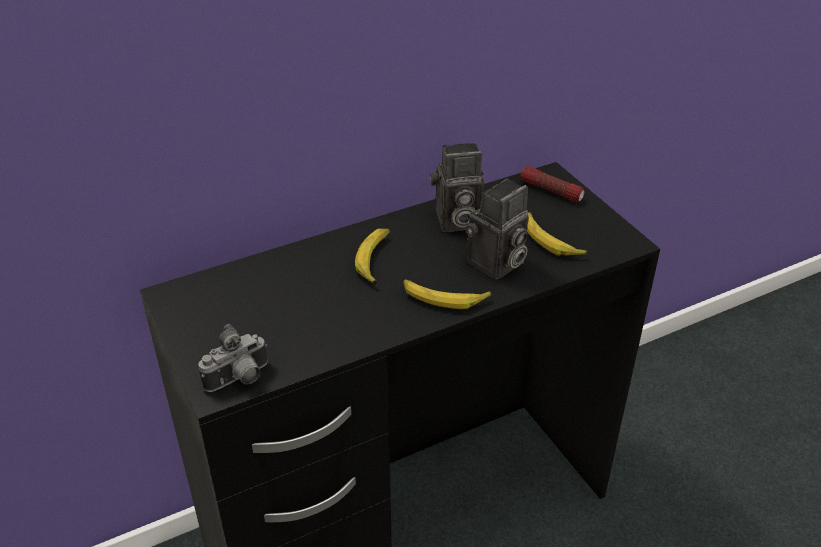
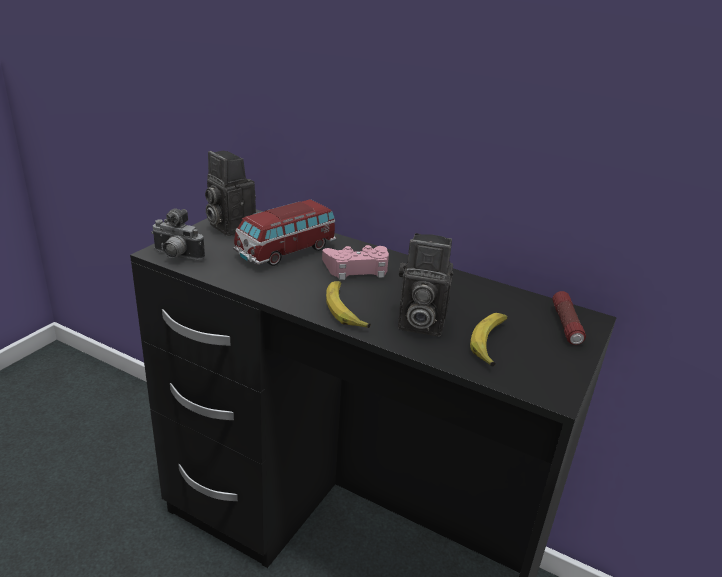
camera: 55 degrees right, 10 degrees down
banana [355,229,390,284] -> pink game controller [322,245,389,280]
camera [430,142,485,232] -> camera moved to [205,151,256,236]
none -> toy car [233,199,337,266]

